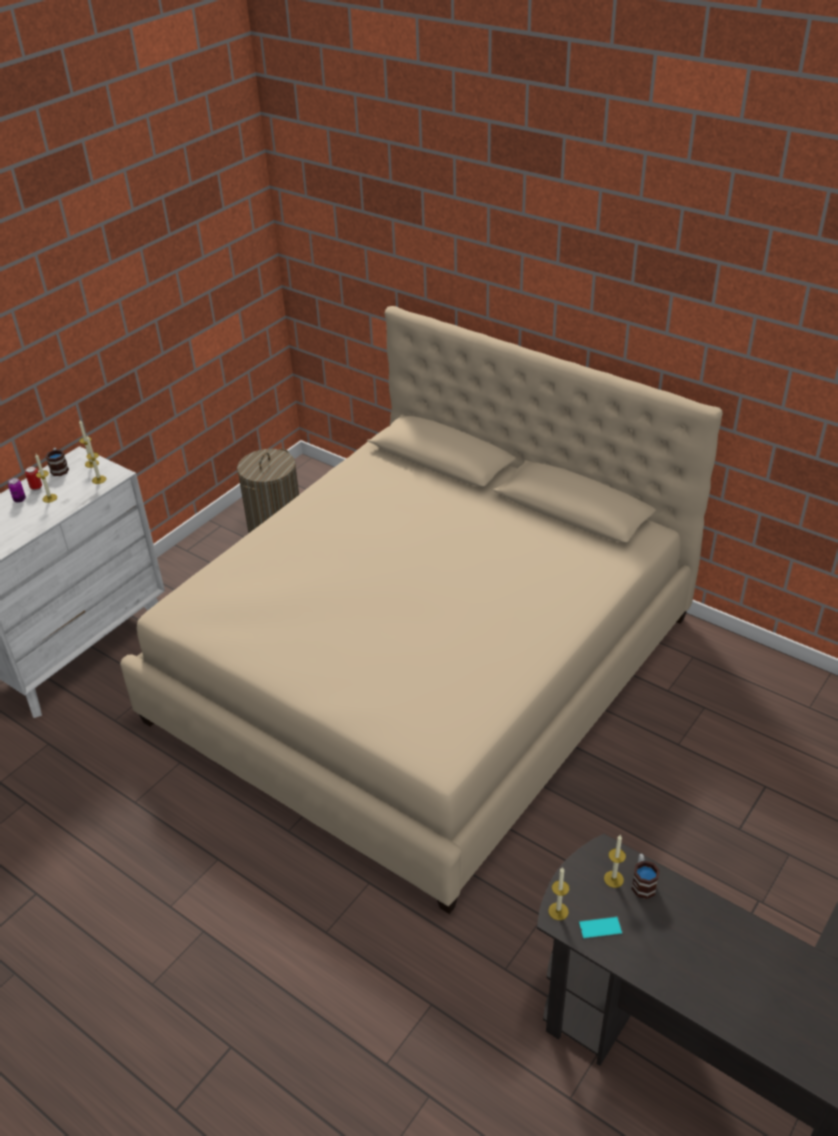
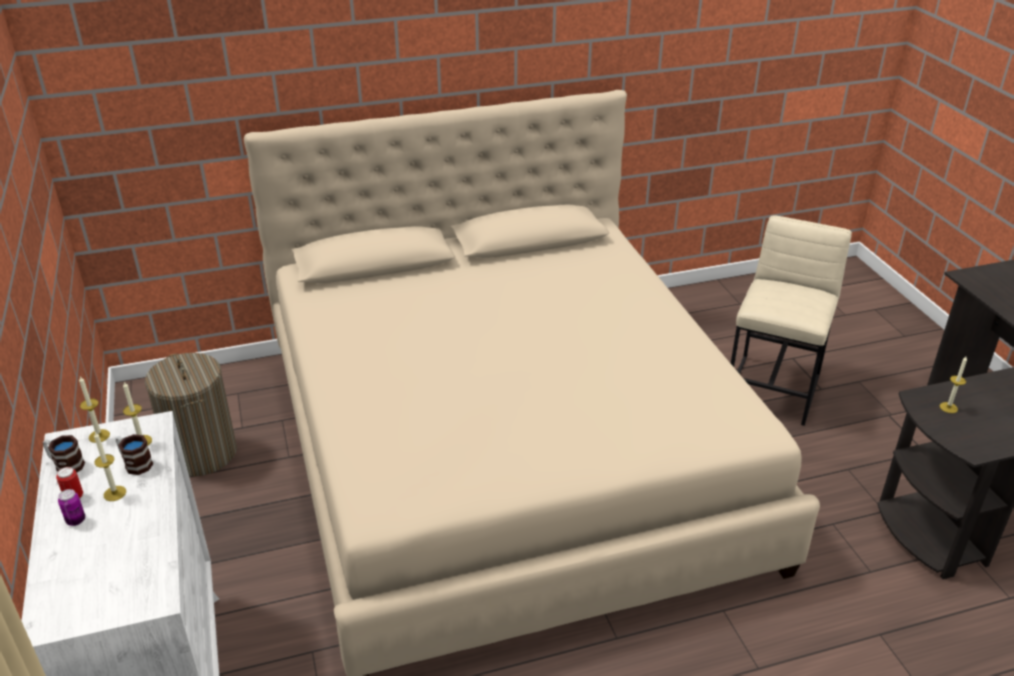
camera: 55 degrees left, 5 degrees down
candle [548,867,569,920] -> none
phone [578,916,623,940] -> none
mug [631,854,660,899] -> mug moved to [116,434,153,475]
none -> beige chair [731,215,852,426]

